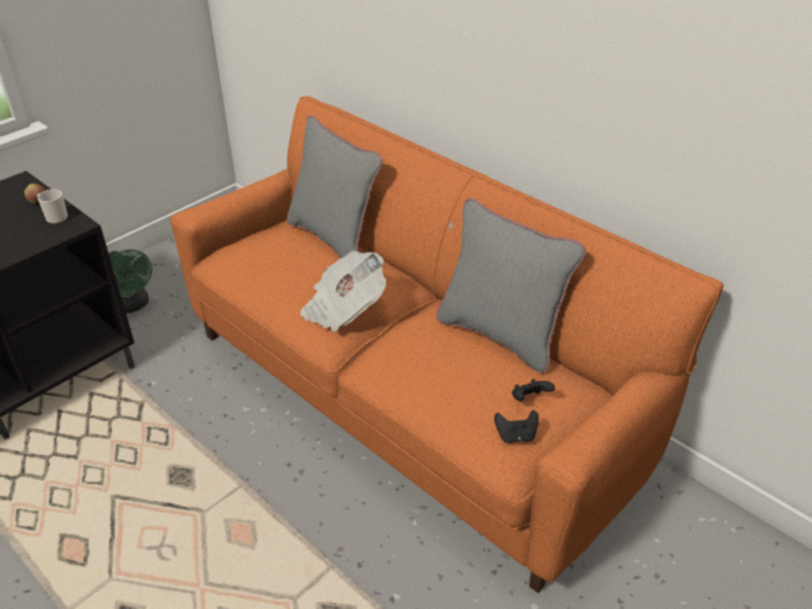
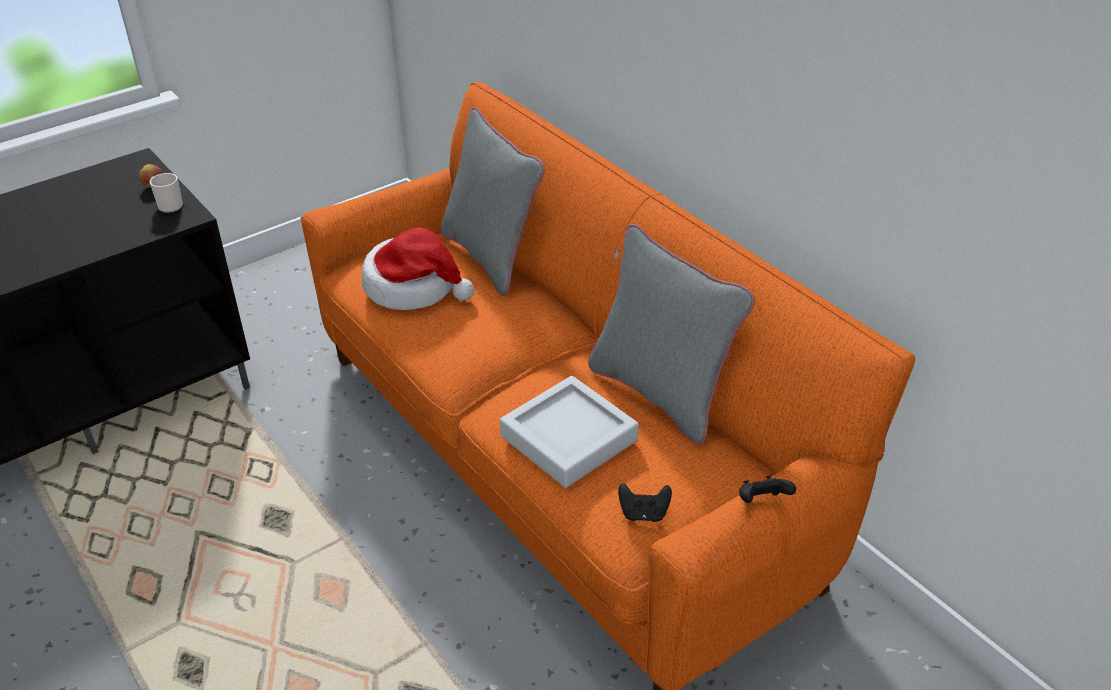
camera: 10 degrees right, 0 degrees up
green fan [109,249,152,313] -> none
newspaper [300,251,386,332] -> none
black game controller [512,379,555,401] -> black game controller moved to [739,475,796,503]
none -> hat [362,228,474,310]
none -> grey tray [500,376,639,488]

